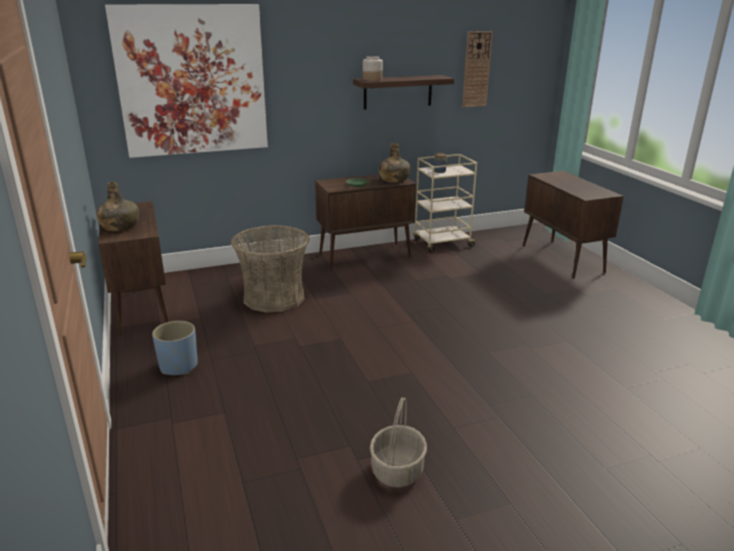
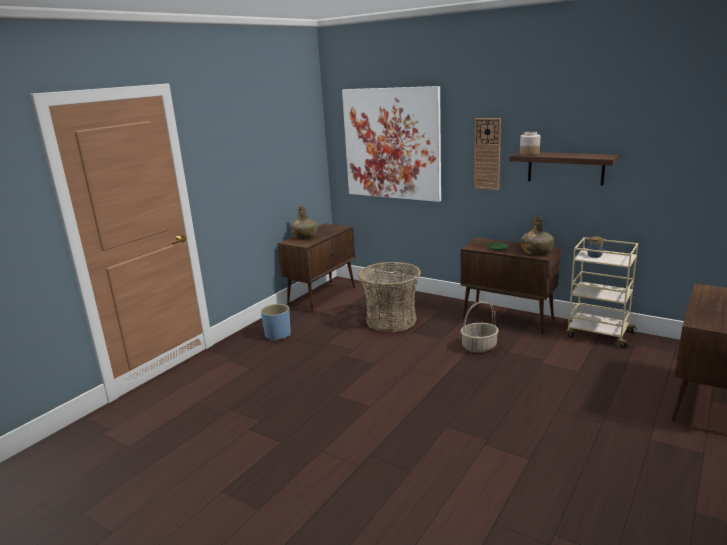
camera: 55 degrees right, 5 degrees down
basket [370,397,427,488] -> basket moved to [461,301,499,353]
wall clock [462,31,493,108] -> wall clock moved to [474,118,501,190]

